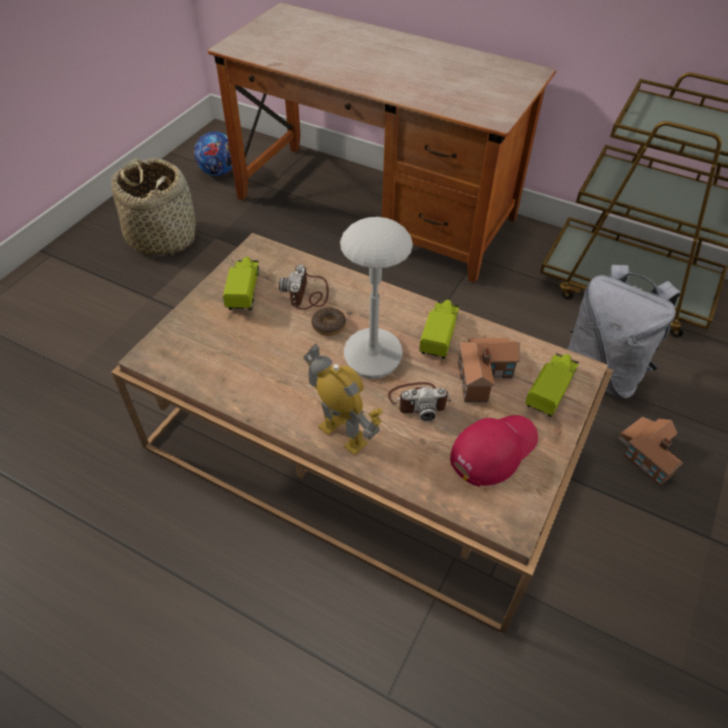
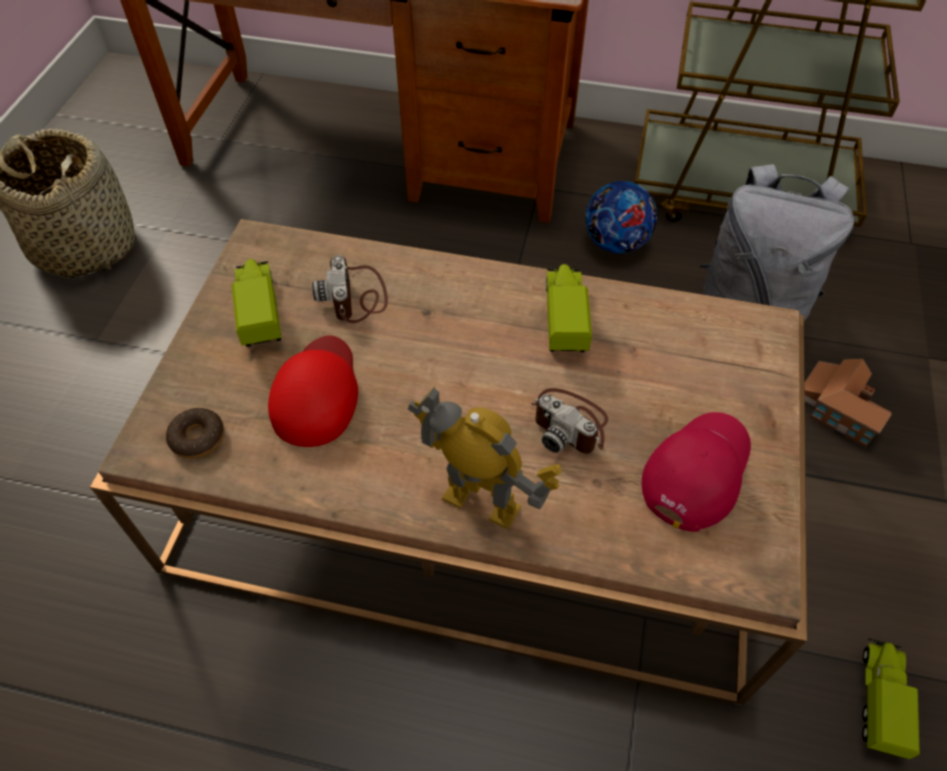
camera: 15 degrees left, 5 degrees up
football [194,132,233,176] -> football moved to [585,181,657,253]
donut [311,307,346,336] -> donut moved to [166,408,224,459]
grey table lamp [340,217,413,379] -> none
camera [388,382,451,421] -> camera turned 60 degrees clockwise [531,388,608,454]
toy house [458,338,520,402] -> none
toy truck [525,353,579,417] -> toy truck moved to [862,638,920,759]
none -> red cap [268,336,358,447]

